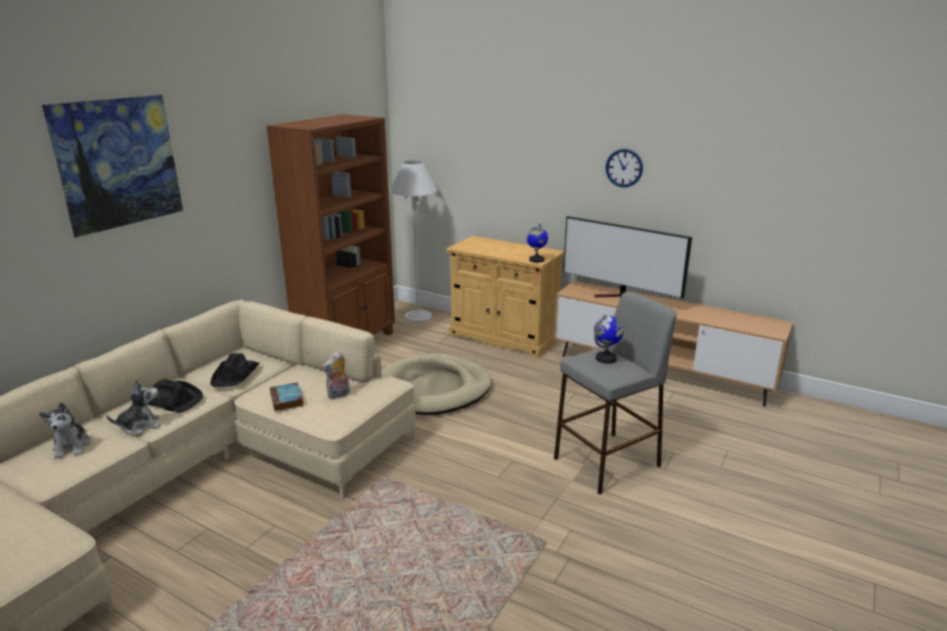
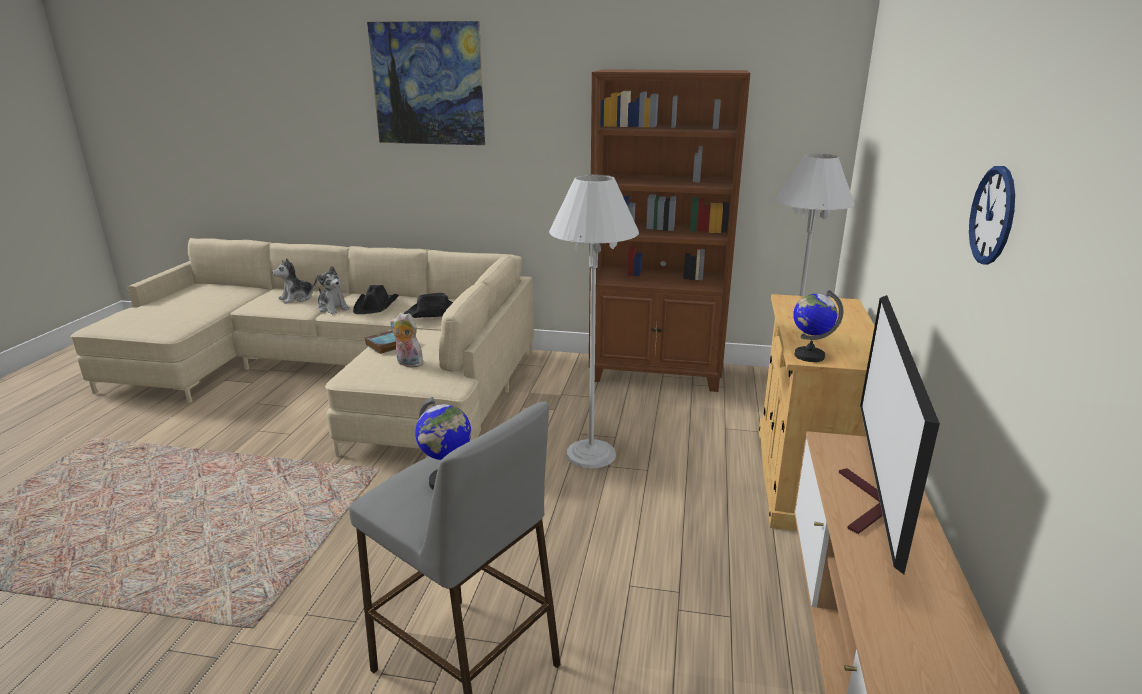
camera: 70 degrees right, 0 degrees up
beige dog bed [381,354,492,415] -> white floor lamp [549,175,639,468]

